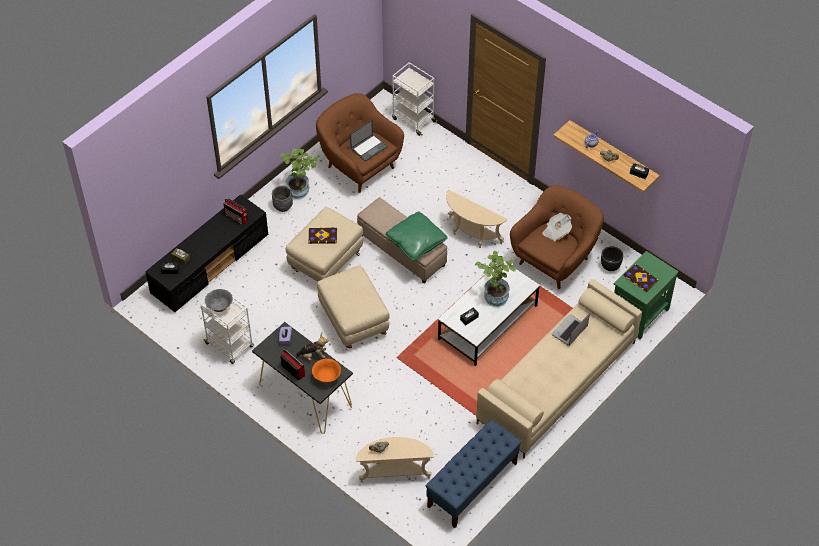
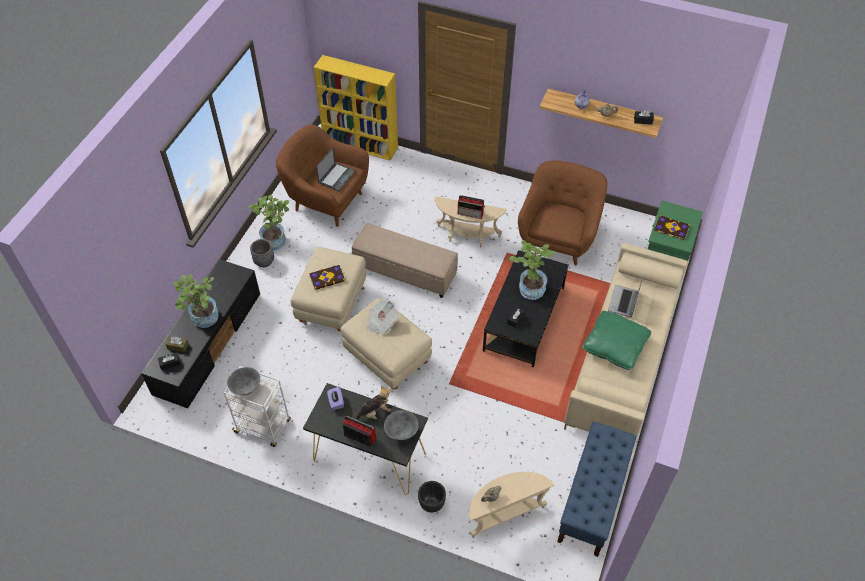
camera: 20 degrees left, 0 degrees up
radio [223,199,248,225] -> radio moved to [458,195,485,219]
orange bowl [312,359,341,383] -> grey bowl [384,410,419,440]
green pillow [385,211,448,261] -> green pillow moved to [582,311,651,370]
white cart [392,62,438,136] -> yellow bookcase [314,55,398,161]
white coffee table [438,261,540,366] -> black coffee table [483,250,569,368]
newspaper [542,213,572,241] -> newspaper moved to [366,301,398,335]
black planter [601,246,623,271] -> black planter moved to [418,481,446,513]
none -> potted plant [173,274,218,328]

